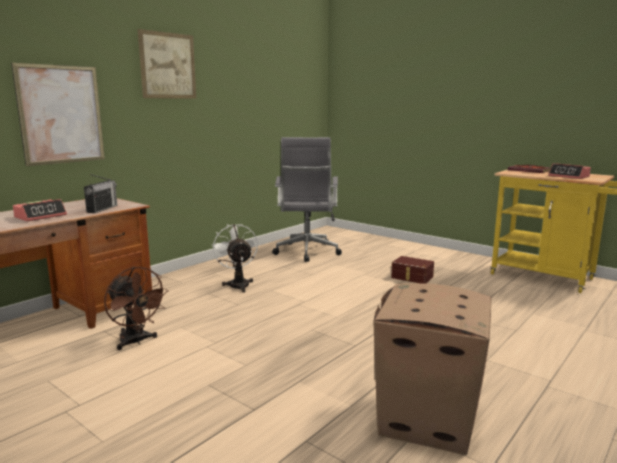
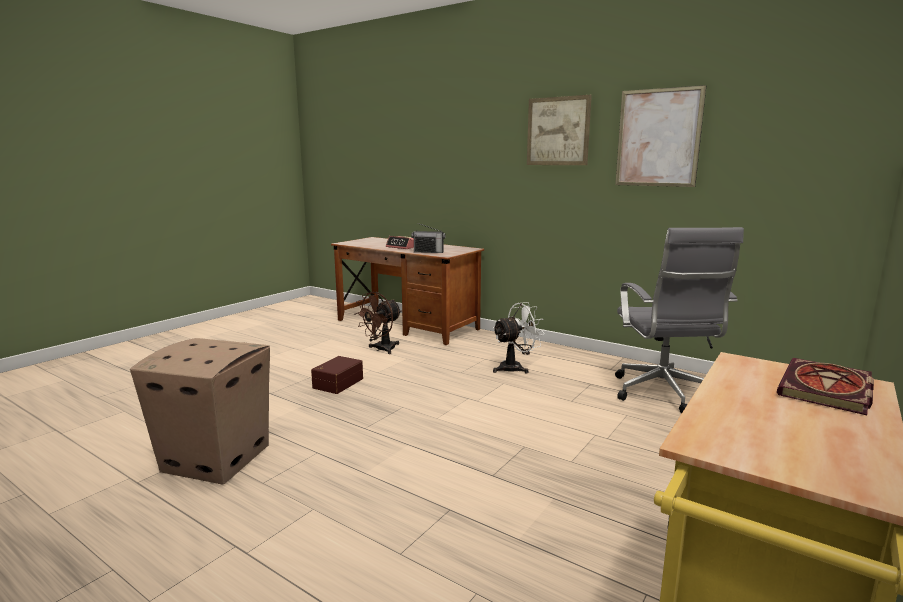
camera: 85 degrees right, 0 degrees up
picture [11,63,105,166] -> picture moved to [615,85,706,187]
grey office chair [272,137,342,262] -> grey office chair turned 90 degrees counterclockwise [615,227,744,414]
brown storage box [391,256,434,283] -> brown storage box moved to [311,356,363,394]
alarm clock [548,163,591,179] -> none

